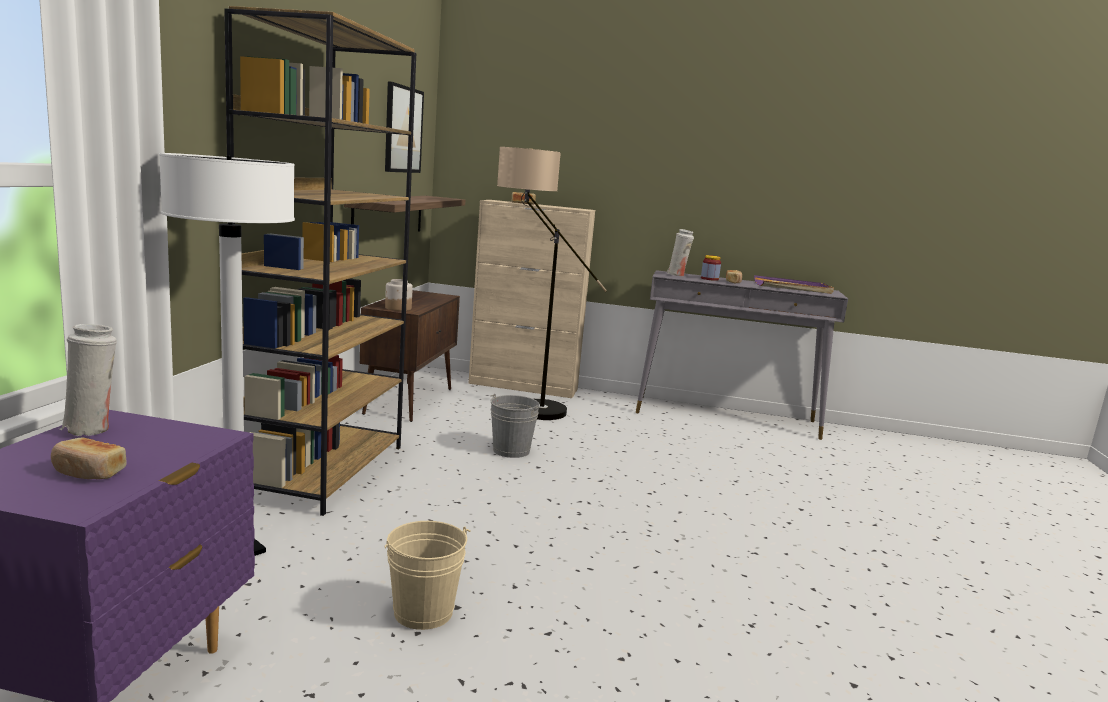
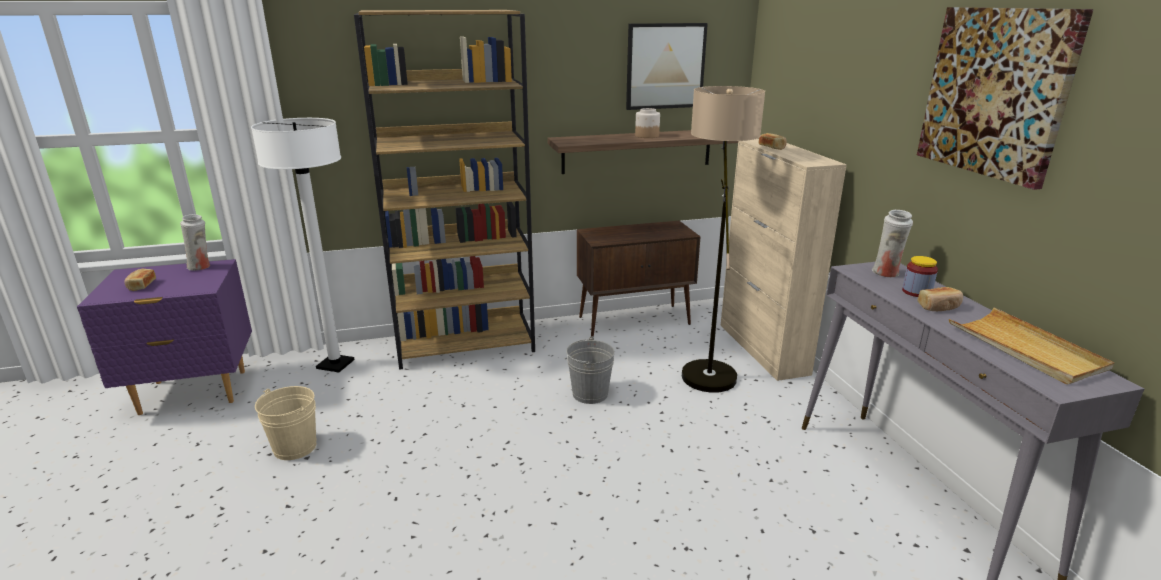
camera: 65 degrees right, 10 degrees up
jar [385,279,413,311] -> jar moved to [635,108,660,138]
purple tray [754,275,834,294] -> beige tray [949,308,1115,384]
none -> picture [917,7,1094,190]

